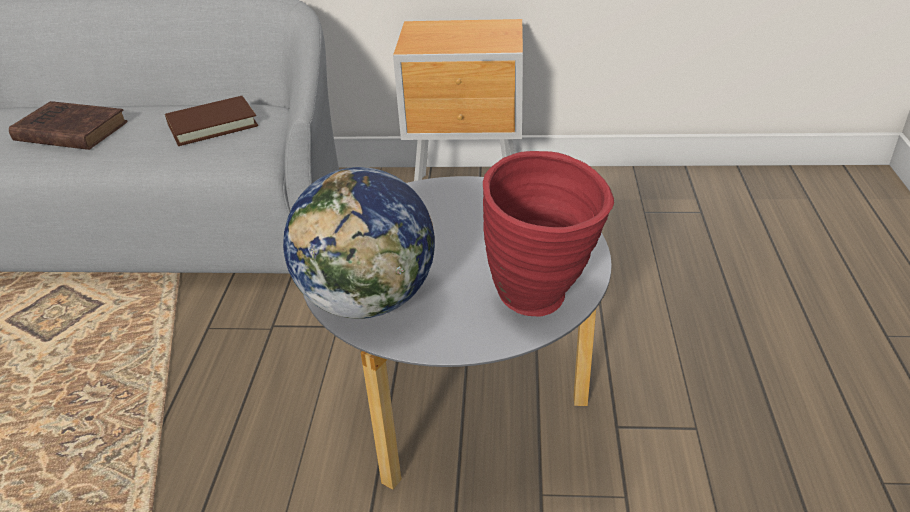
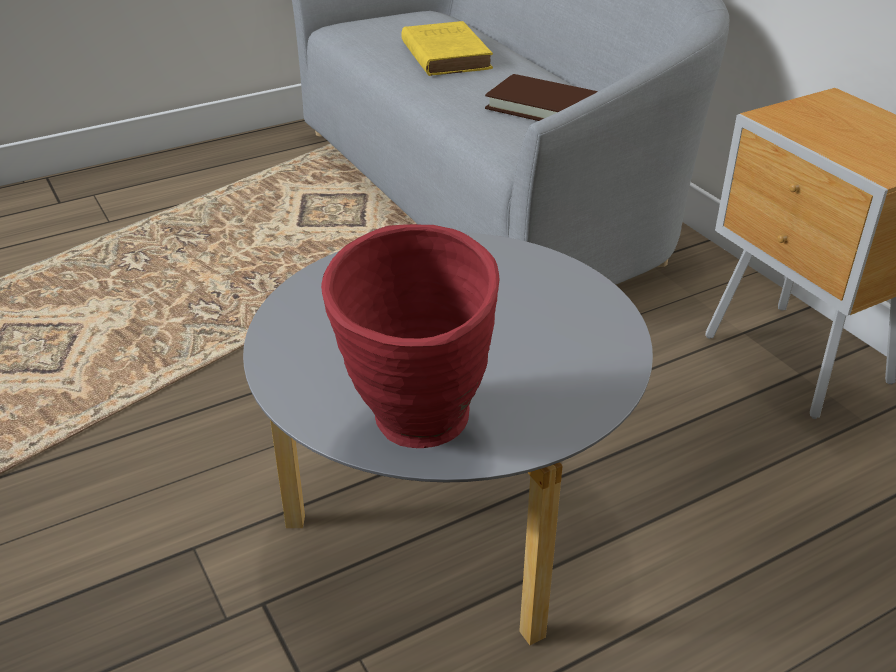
camera: 55 degrees right, 0 degrees up
brown book [9,101,127,150] -> yellow book [402,21,493,76]
globe [283,167,435,319] -> none

